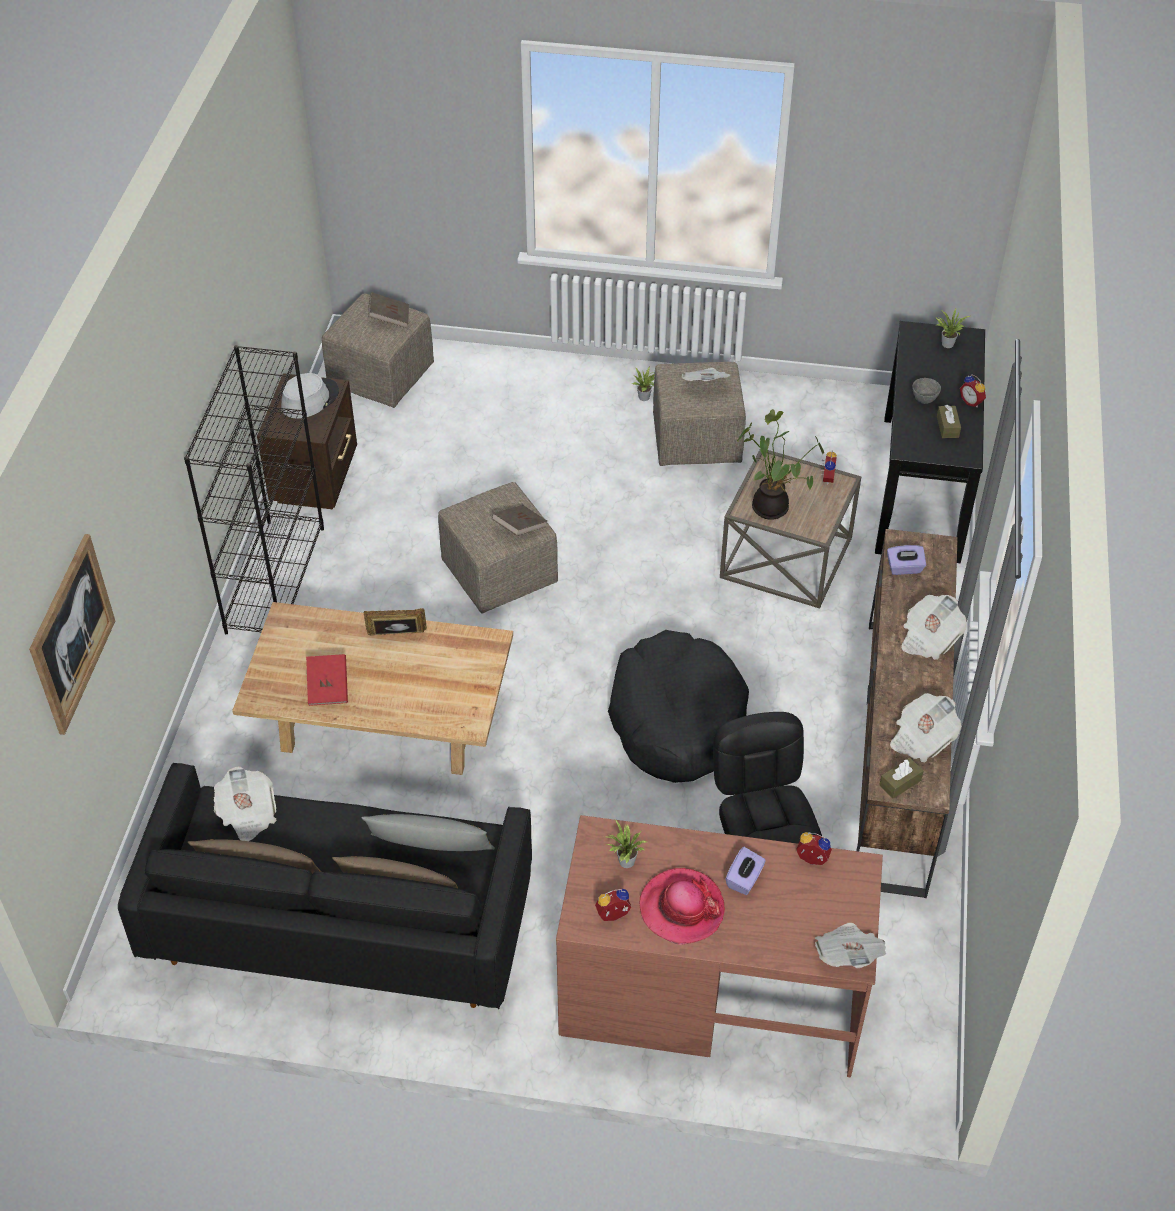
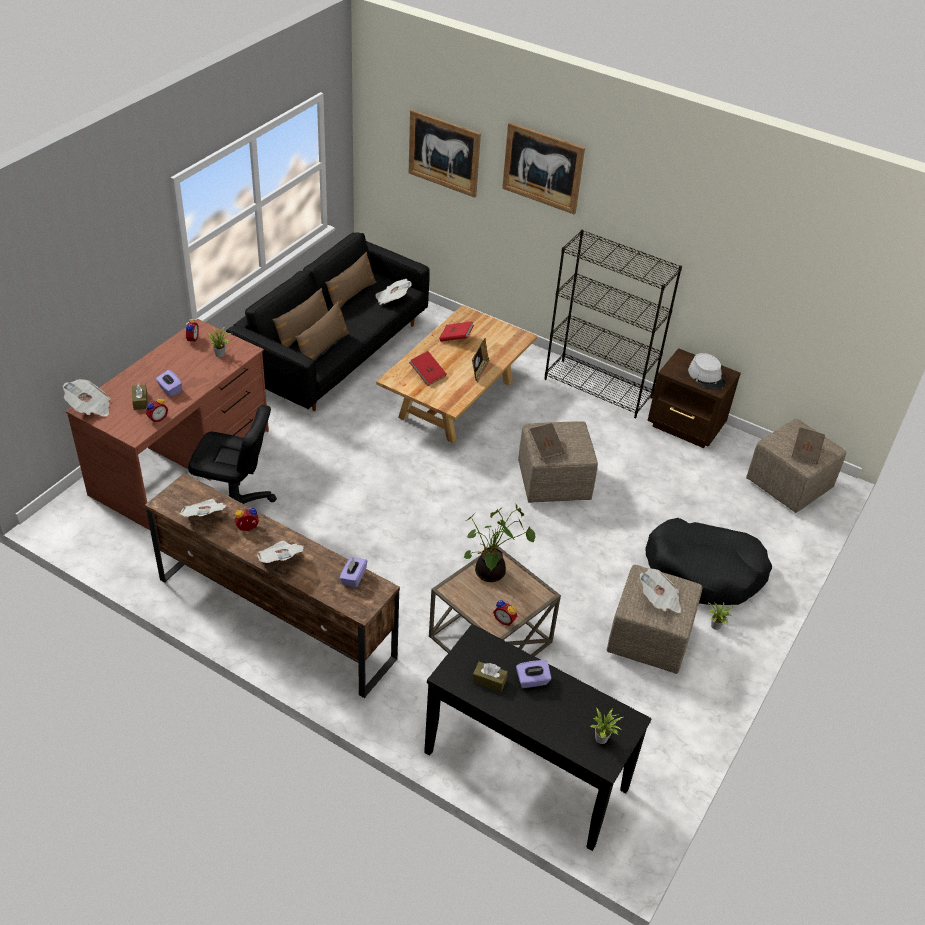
camera: 110 degrees right, 5 degrees down
grey pillow [361,814,495,851] -> brown pillow [295,301,350,360]
black dog bed [608,630,749,783] -> black dog bed moved to [645,518,772,605]
hat [640,868,725,945] -> none
brown tissue box [879,757,924,799] -> brown tissue box moved to [132,383,148,410]
grey bowl [912,378,941,404] -> purple tissue box [516,660,552,688]
alarm clock [960,374,986,407] -> alarm clock moved to [235,507,259,531]
none -> red book [409,351,447,386]
none -> picture [502,122,585,215]

